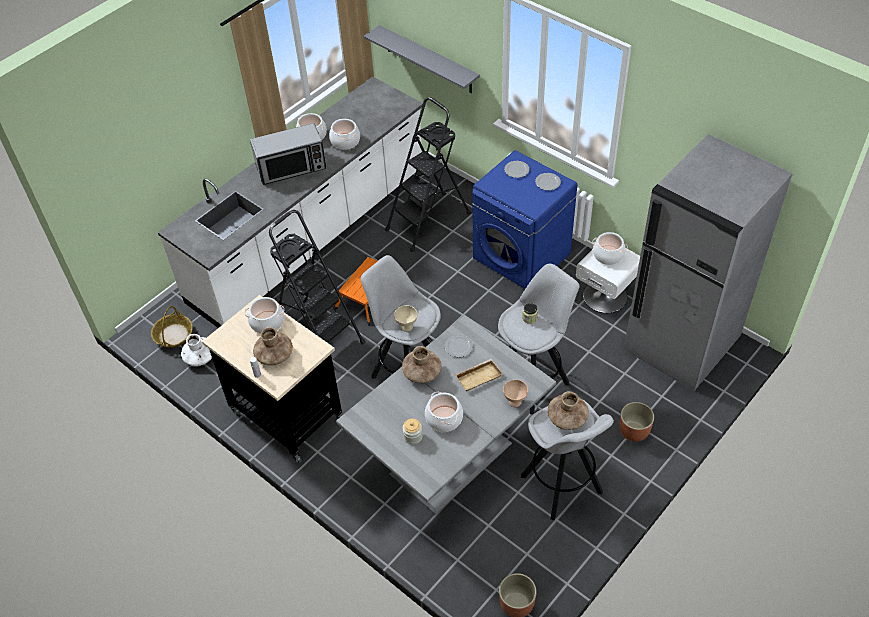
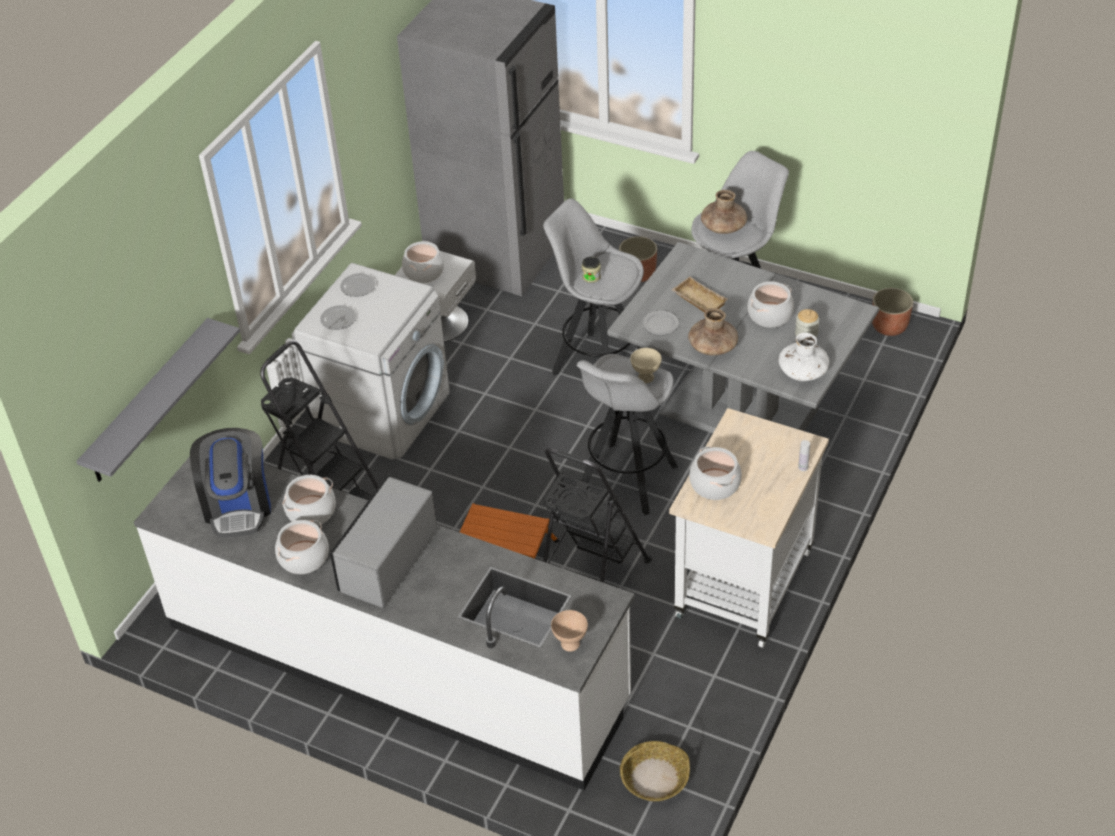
camera: 105 degrees left, 5 degrees down
white vase [181,334,212,366] -> white vase moved to [778,332,830,381]
black cart [202,295,342,464] -> white cart [669,408,829,648]
microwave [250,123,326,185] -> microwave turned 120 degrees counterclockwise [330,476,437,608]
brown vase [253,327,293,365] -> none
blue washing machine [472,150,577,289] -> white washing machine [294,263,450,459]
beige bowl [503,380,528,407] -> beige bowl moved to [551,610,588,652]
none -> coffee machine [190,428,271,538]

